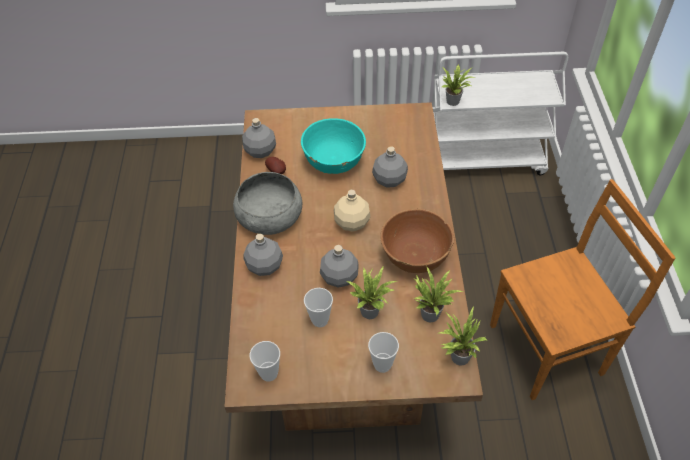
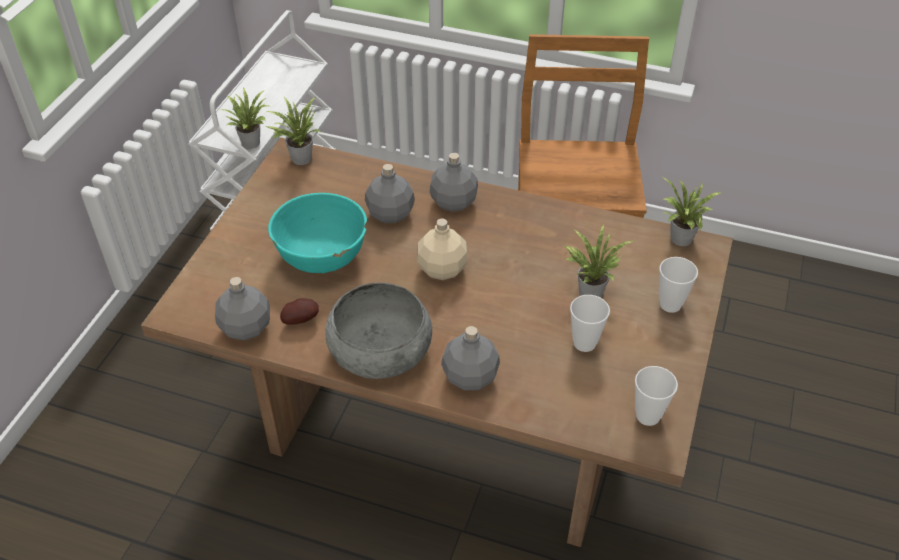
camera: 70 degrees left, 5 degrees down
grey bottle [320,245,359,288] -> grey bottle moved to [429,152,478,212]
brown bowl [380,209,454,273] -> none
potted plant [414,266,464,323] -> potted plant moved to [266,97,321,165]

